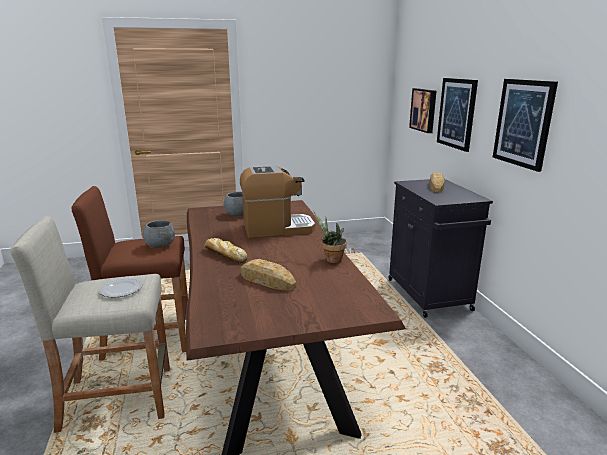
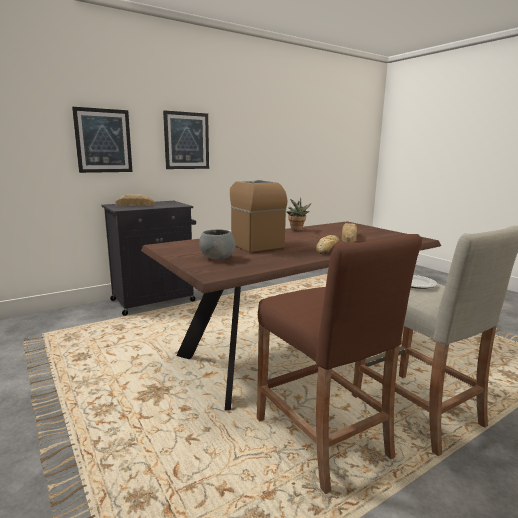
camera: 110 degrees left, 5 degrees down
grey bowl [143,220,175,248] -> none
picture [409,88,436,133] -> none

